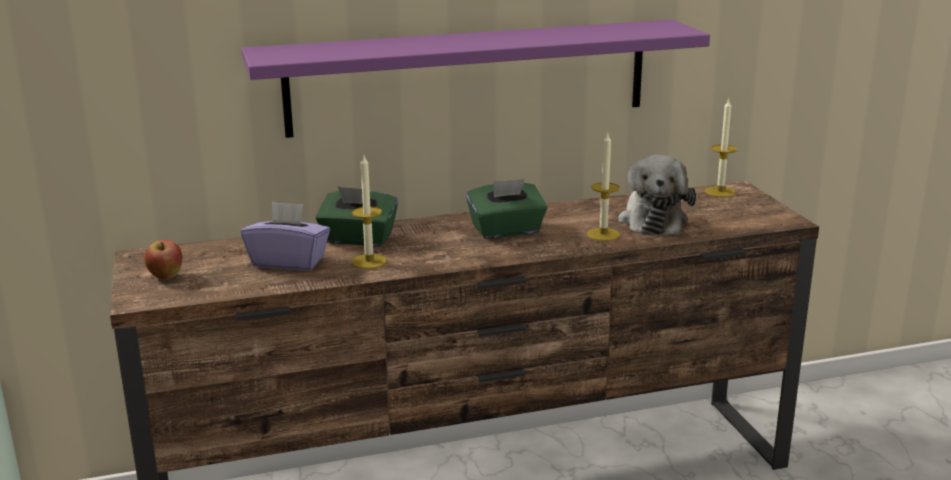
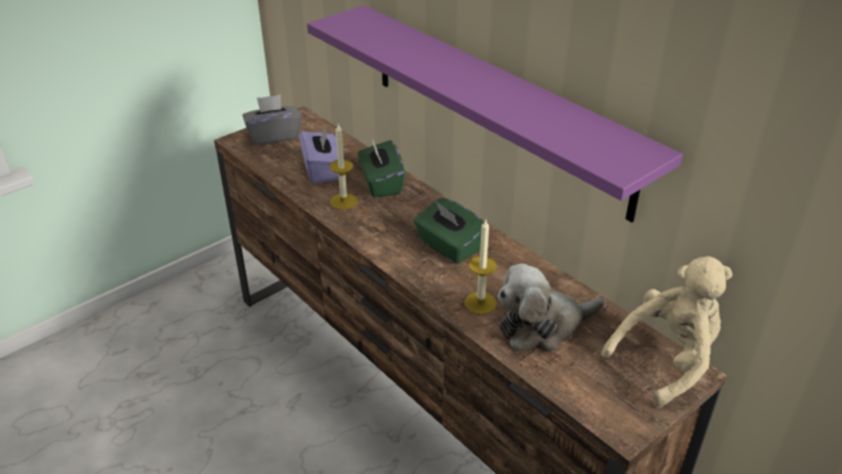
camera: 65 degrees right, 15 degrees up
apple [144,240,183,279] -> grey tissue box [243,95,302,146]
candle [706,98,737,197] -> beige plush toy [601,256,733,407]

